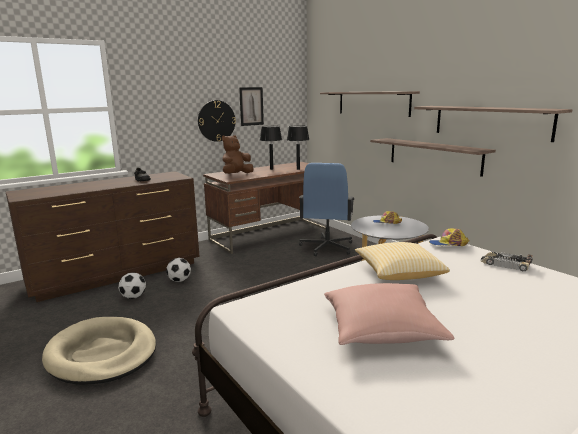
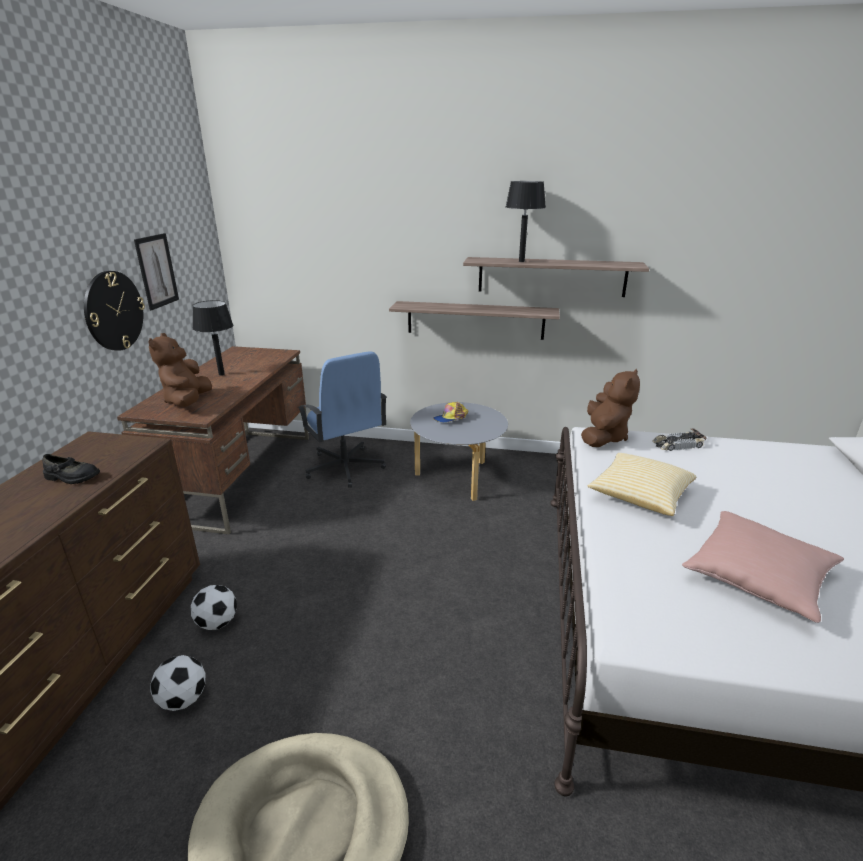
camera: 45 degrees left, 10 degrees up
black table lamp [287,125,309,170] -> black table lamp moved to [505,181,546,262]
shelf [320,91,420,117] -> none
cap [429,229,470,246] -> brown plush toy [581,369,640,447]

